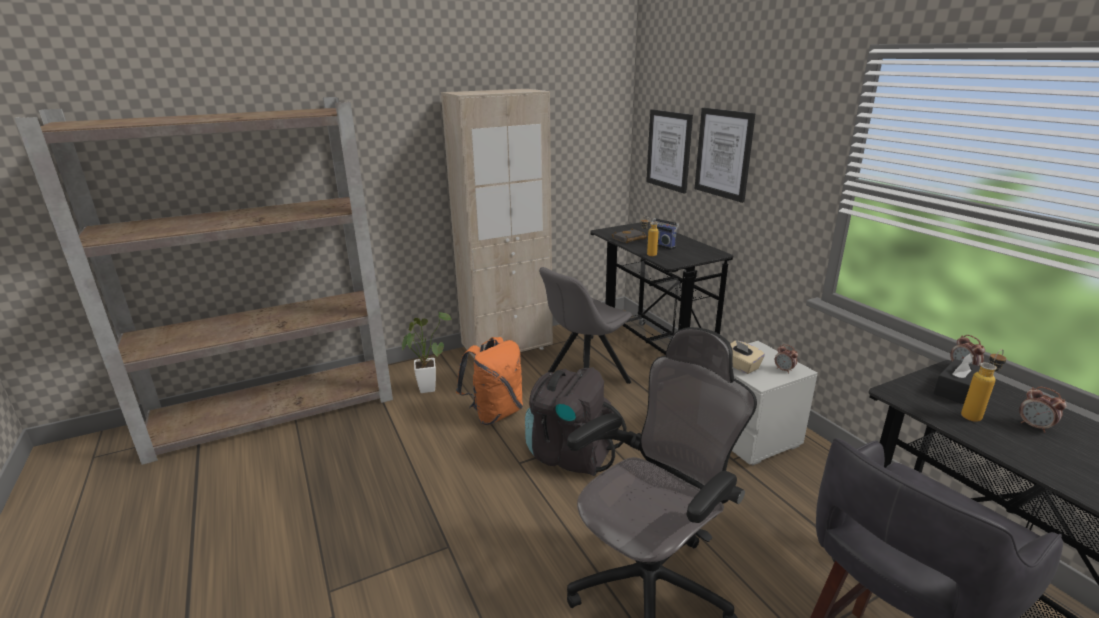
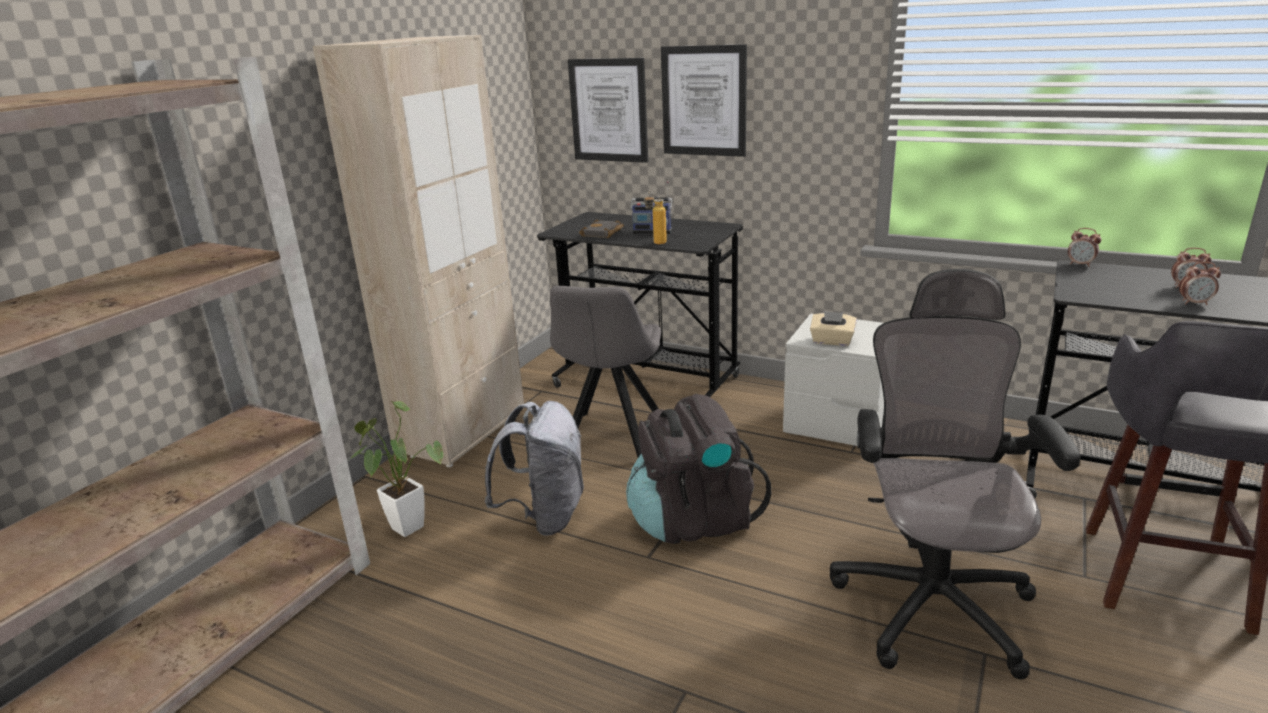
camera: 35 degrees left, 0 degrees up
orange backpack [456,337,523,425] -> grey backpack [485,401,584,536]
alarm clock [775,344,798,373] -> alarm clock moved to [1179,262,1221,305]
black tissue box [934,353,980,404] -> none
bottle [961,349,1007,422] -> none

